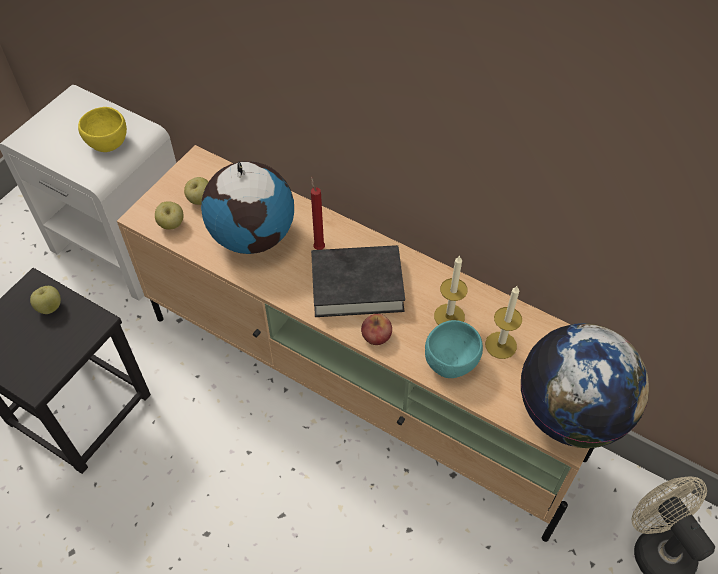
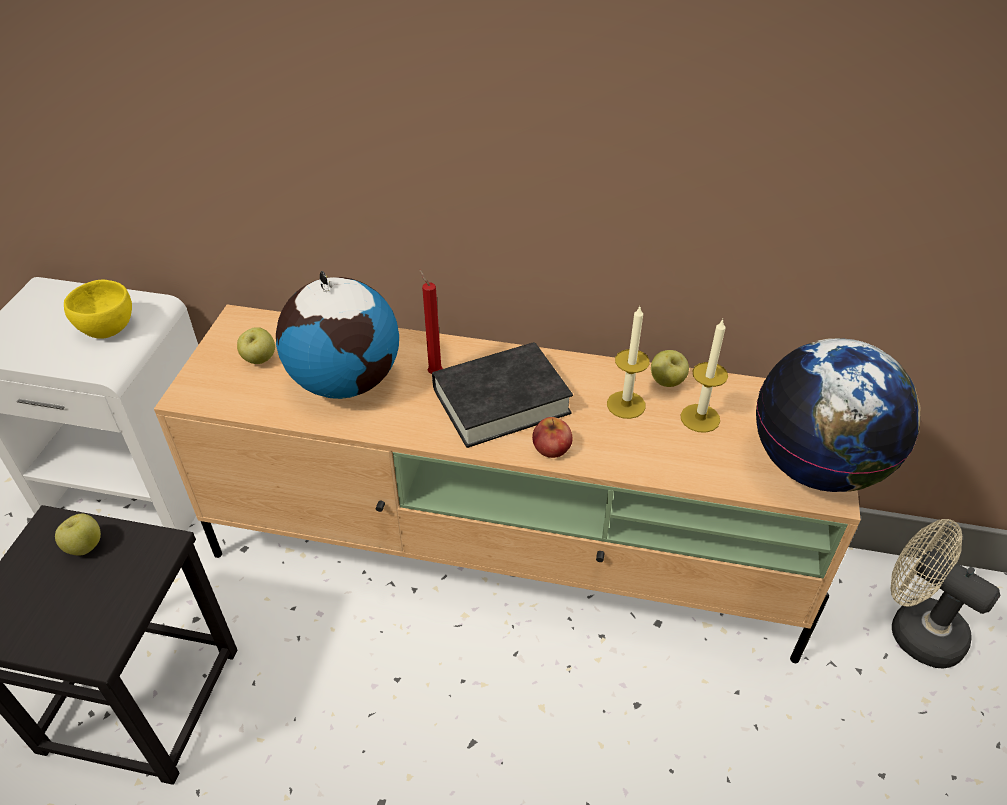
camera: 20 degrees left, 10 degrees down
apple [155,201,184,230] -> apple moved to [651,350,689,387]
turquoise bowl [425,320,483,378] -> none

